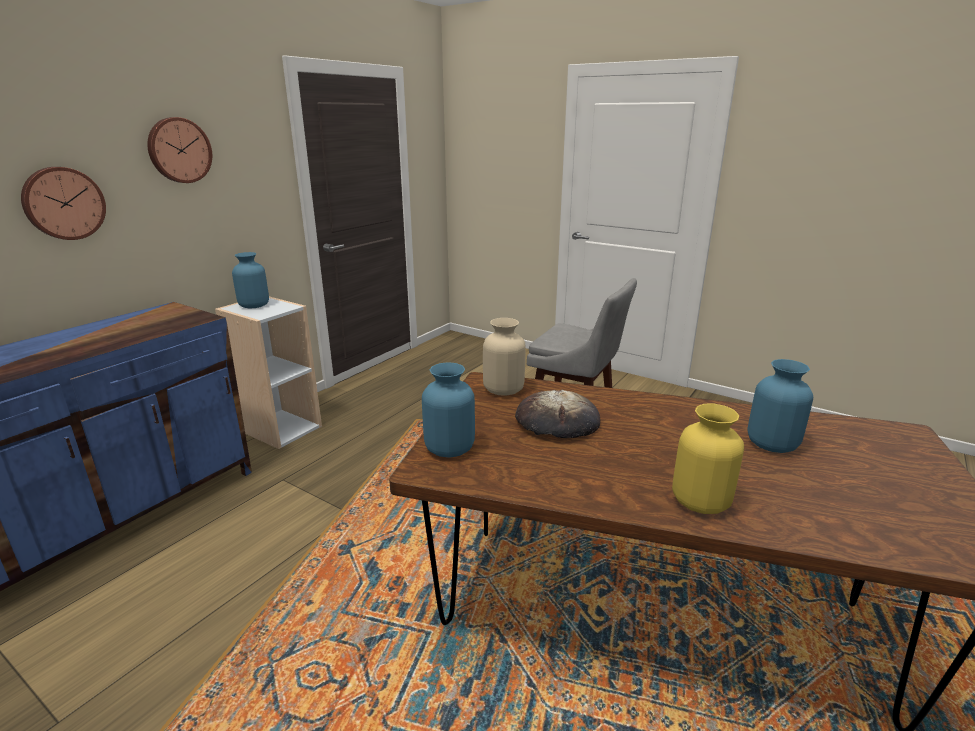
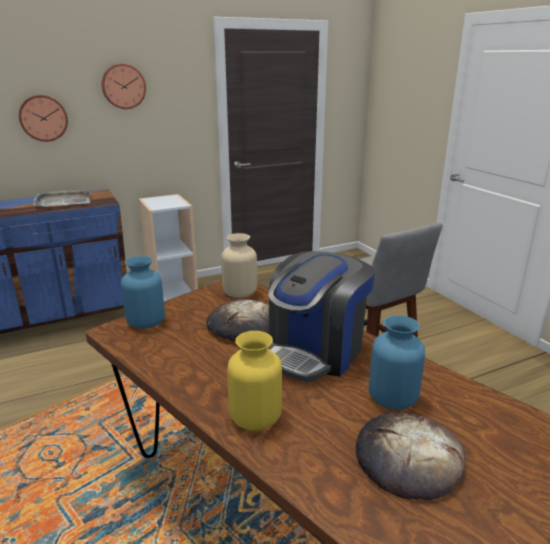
camera: 30 degrees right, 0 degrees up
blue vase [232,252,269,308] -> none
none -> grey tray [34,189,90,207]
none -> coffee machine [268,251,375,382]
none -> bread [356,412,466,500]

